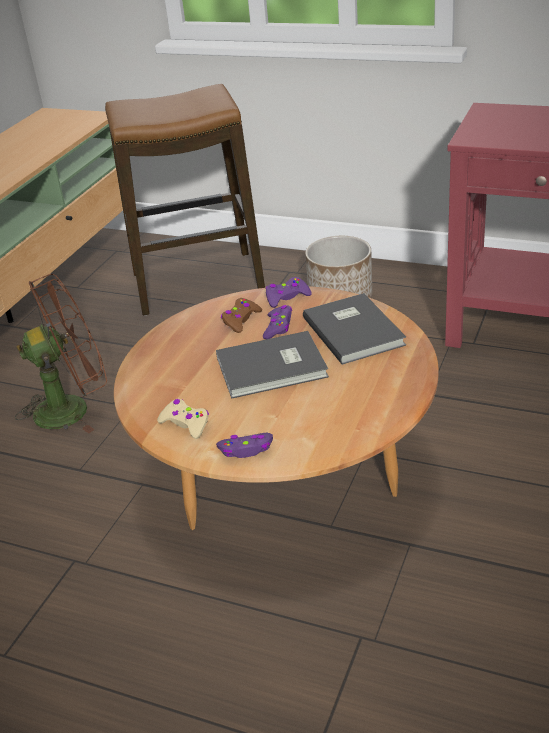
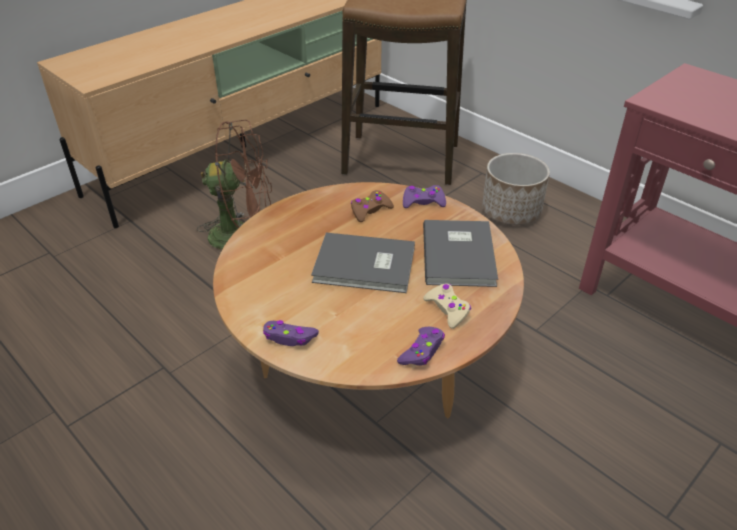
camera: 20 degrees right, 5 degrees up
beige game controller [157,399,209,439] -> beige game controller moved to [423,284,471,329]
purple game controller [263,305,292,339] -> purple game controller moved to [397,327,445,366]

